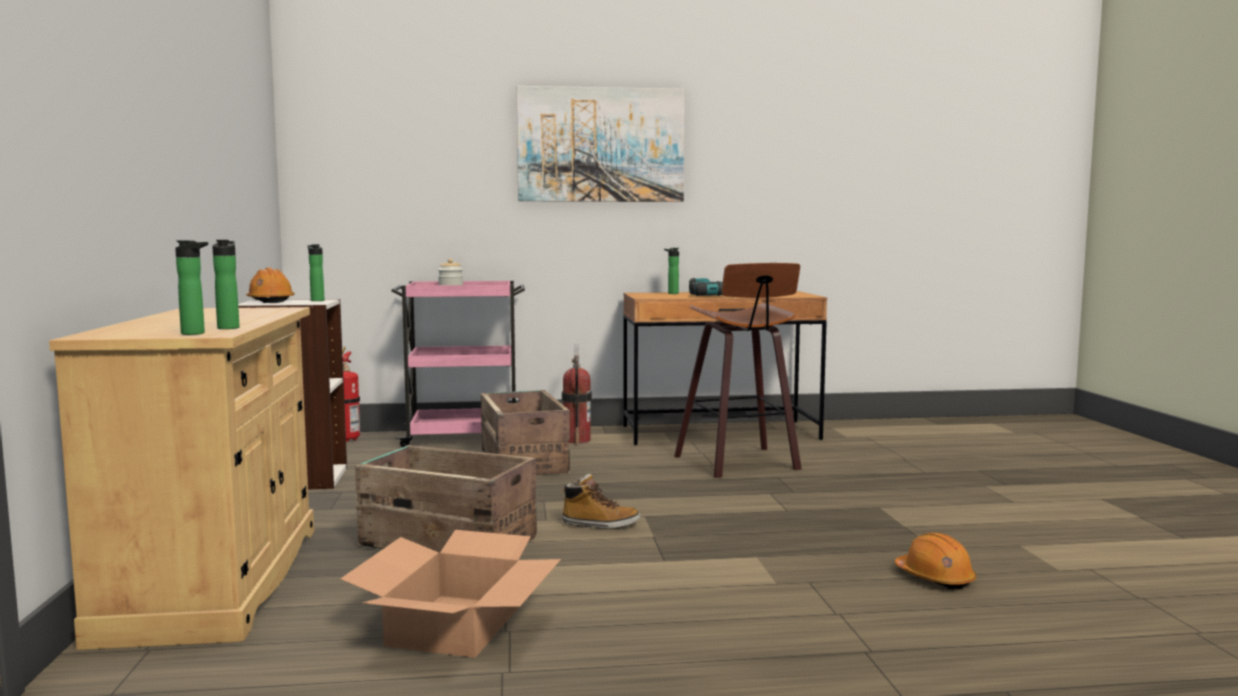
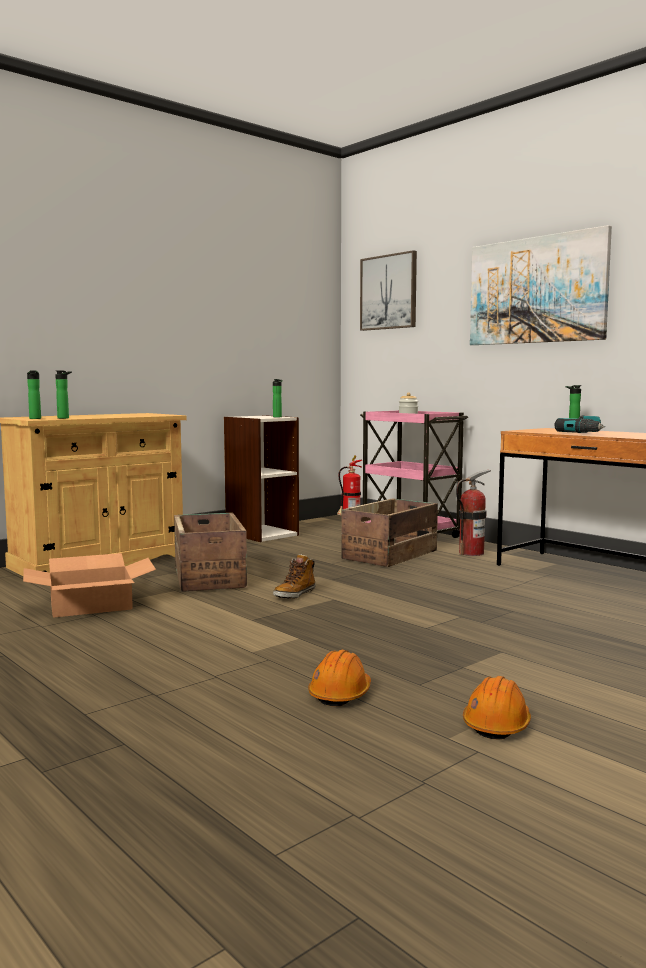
camera: 55 degrees right, 0 degrees up
orange hard hat [246,267,295,303] -> orange hard hat moved to [463,676,531,740]
boot [561,474,640,530] -> boot turned 60 degrees clockwise [273,554,315,599]
stool [674,263,802,478] -> none
none -> picture [360,250,417,331]

